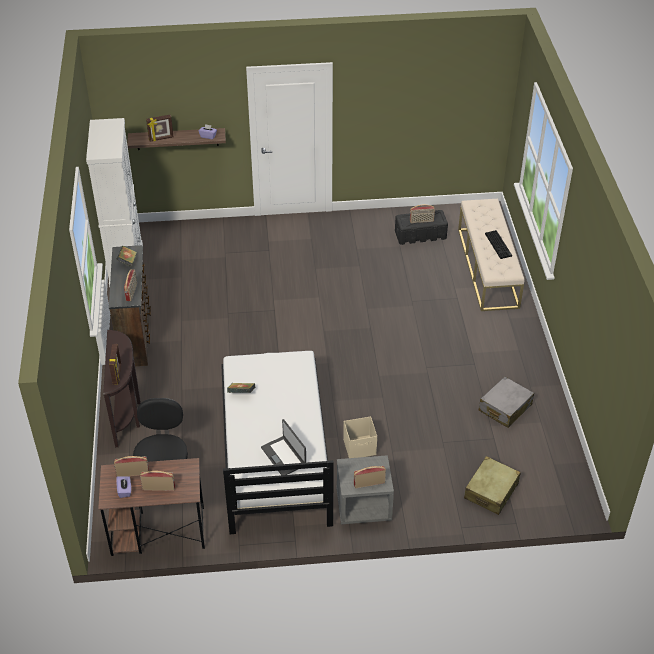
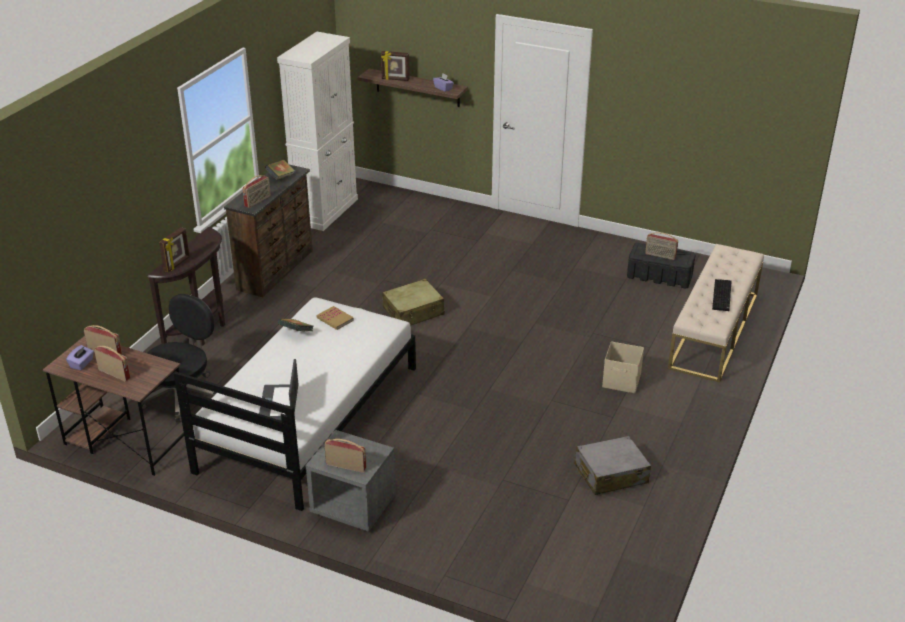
camera: 30 degrees right, 10 degrees down
beige storage box [343,416,377,458] -> beige storage box moved to [602,341,644,393]
beige suitcase [464,456,521,515] -> beige suitcase moved to [382,279,445,325]
none -> book [317,306,354,330]

